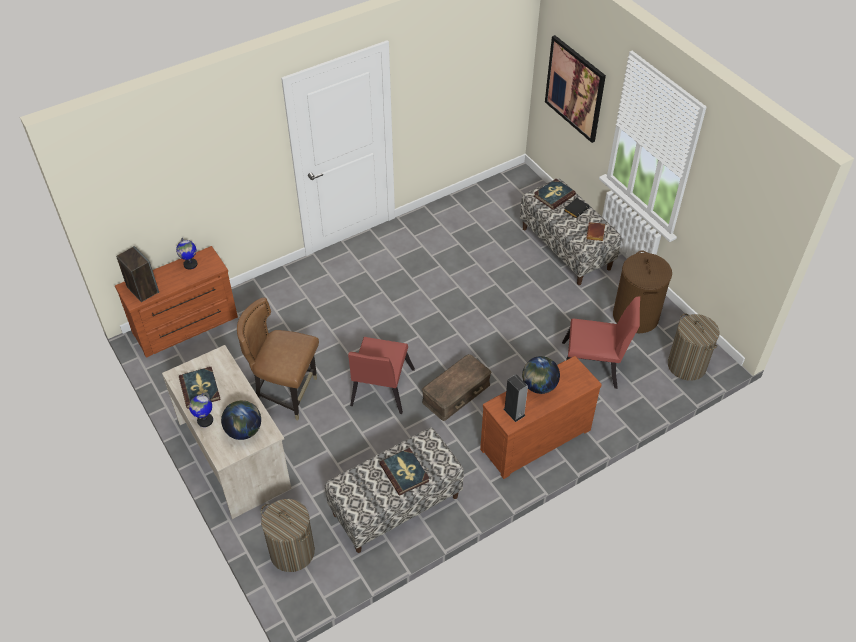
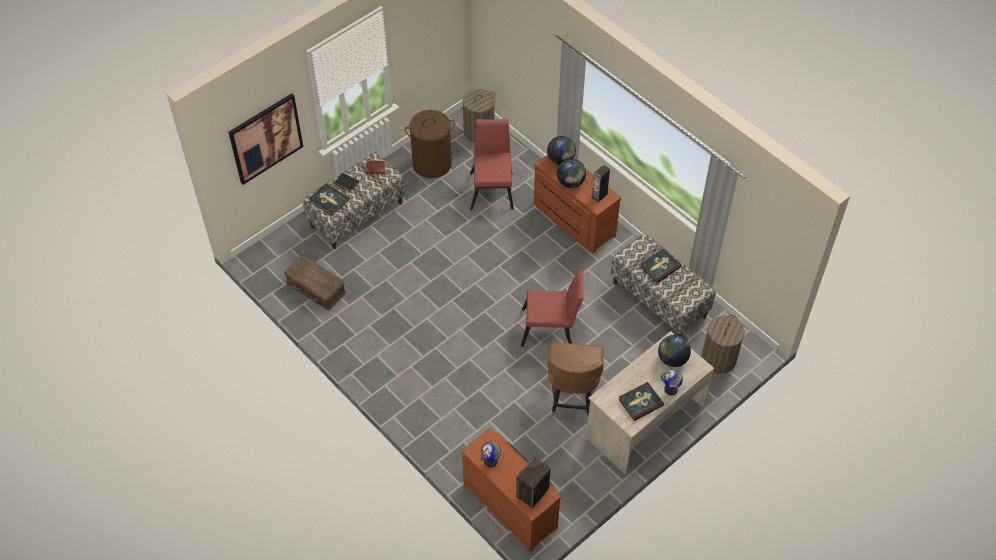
camera: 100 degrees left, 5 degrees up
brown storage box [422,354,491,421] -> brown storage box moved to [284,255,346,310]
none -> globe [547,136,576,165]

